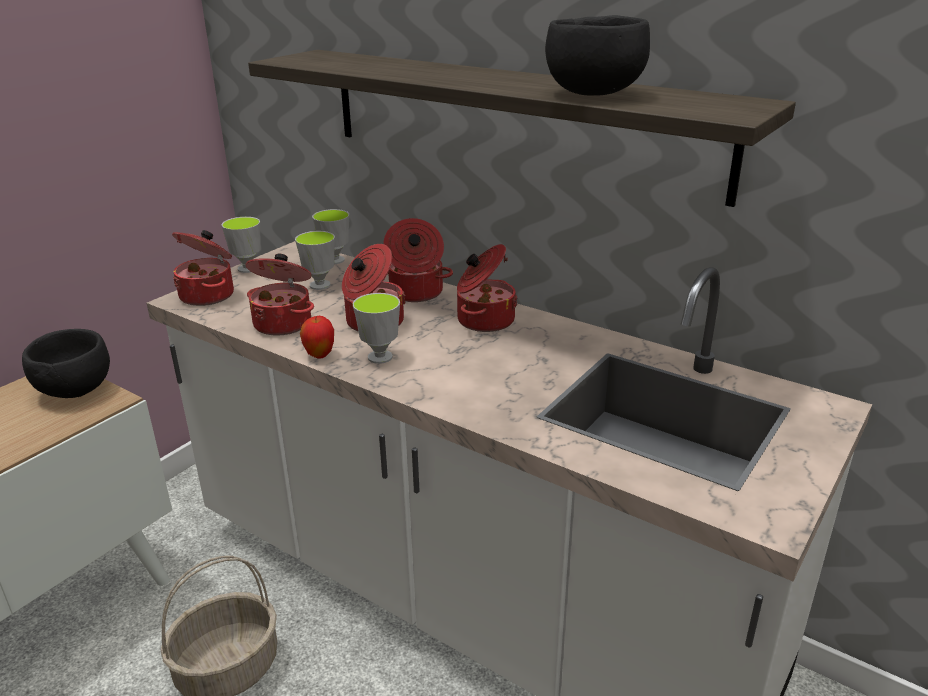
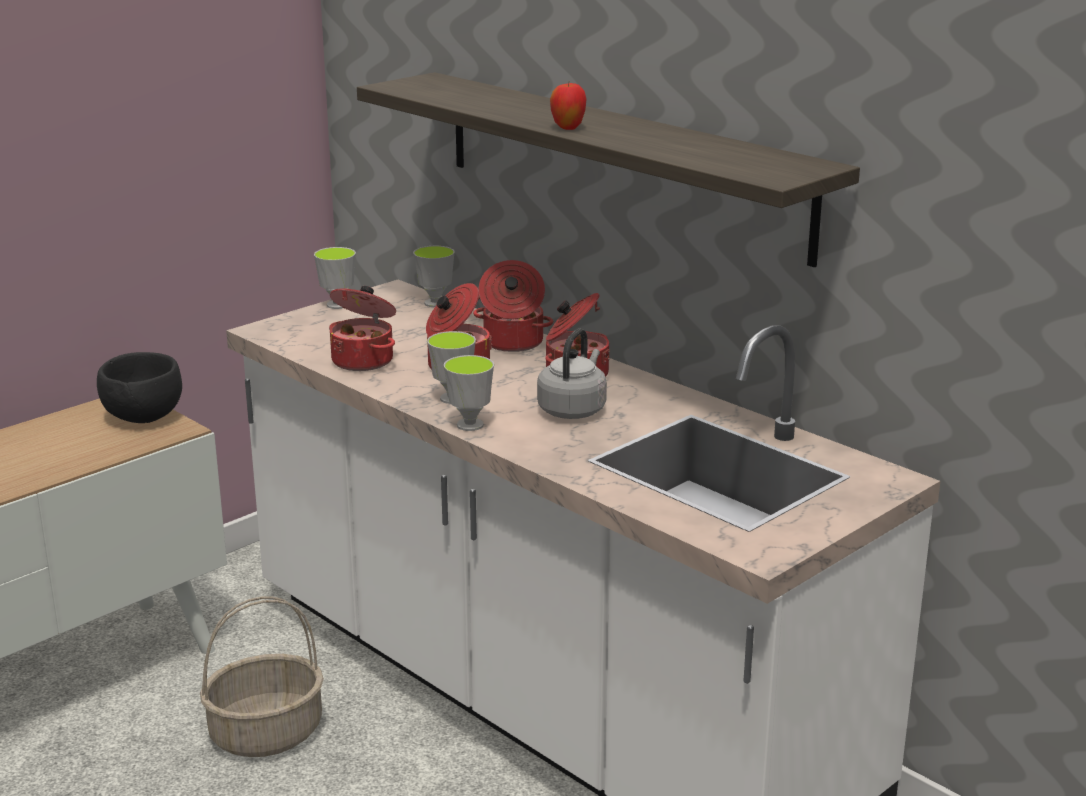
camera: 10 degrees right, 5 degrees down
cooking pot [172,230,234,306] -> none
cup [295,231,335,290] -> cup moved to [444,355,494,431]
apple [300,316,334,359] -> apple moved to [550,83,587,130]
black bowl [545,15,650,96] -> none
none -> grey kettle [537,328,607,419]

